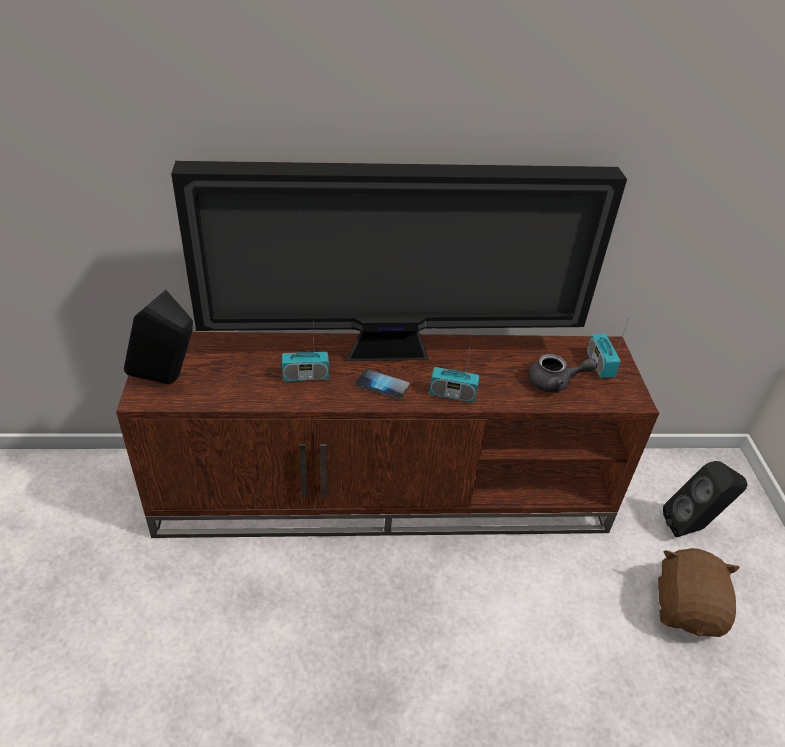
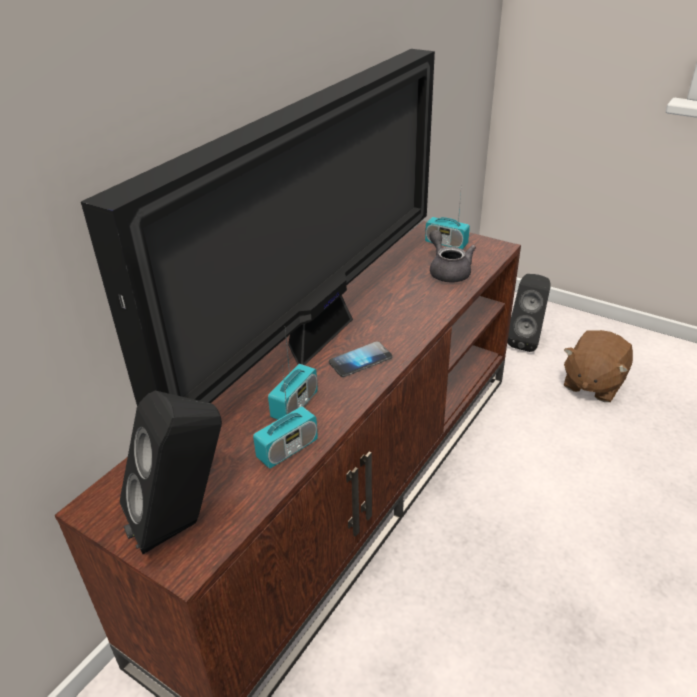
camera: 50 degrees left, 5 degrees down
radio [429,337,479,403] -> radio moved to [253,366,318,468]
grey teapot [528,354,597,393] -> grey teapot turned 60 degrees counterclockwise [430,230,476,282]
brown plush toy [658,548,740,637] -> brown plush toy turned 105 degrees counterclockwise [564,330,633,402]

